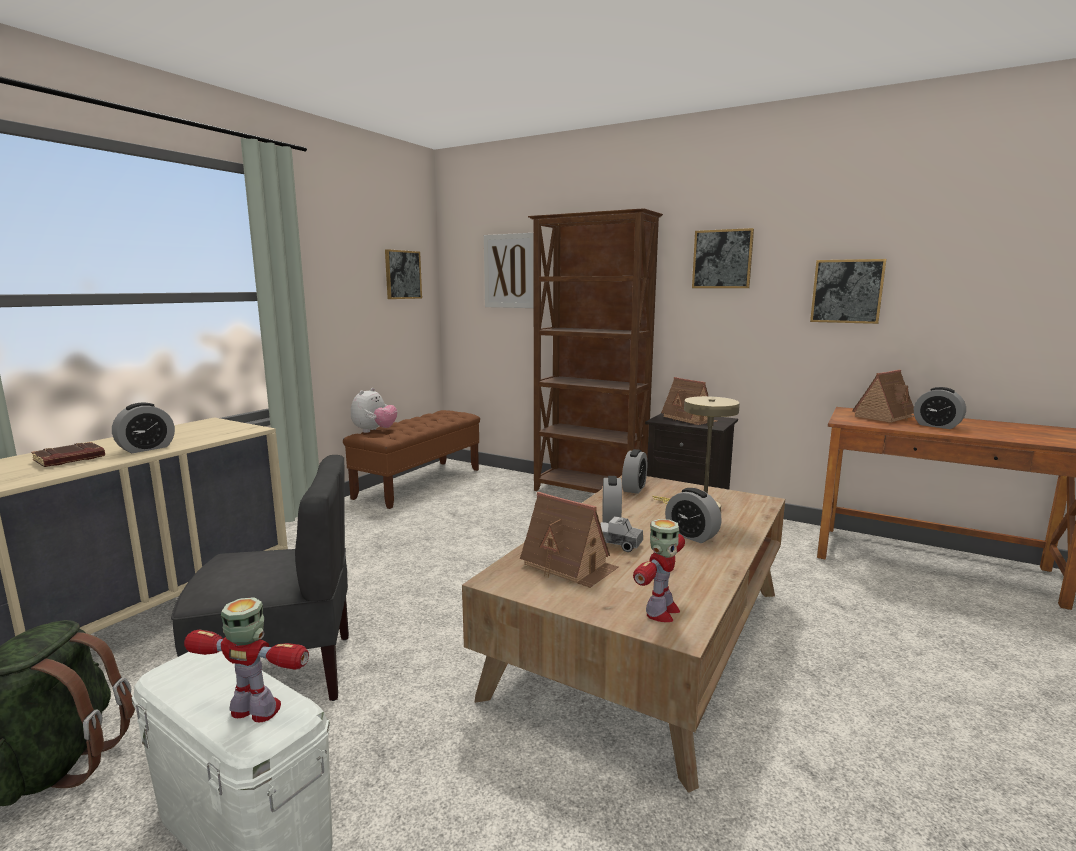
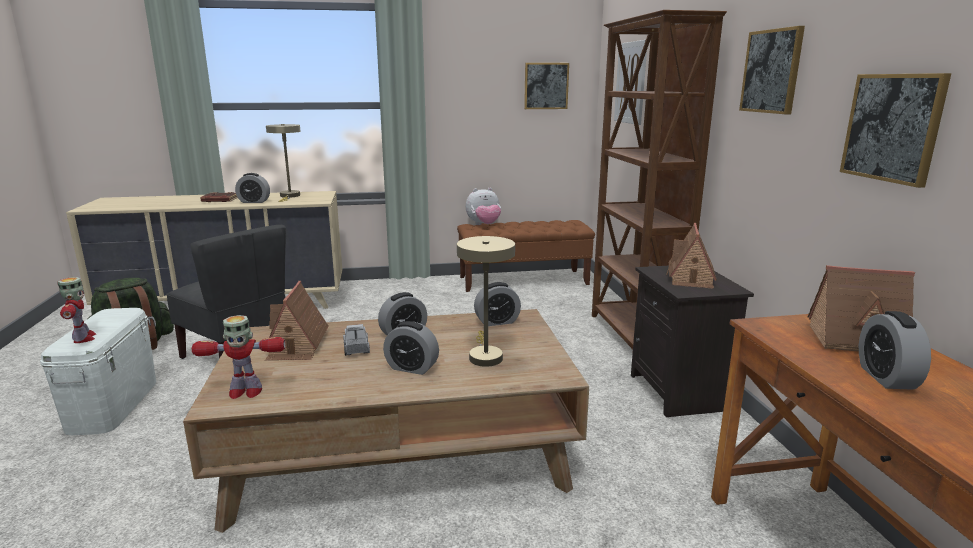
camera: 50 degrees right, 5 degrees up
alarm clock [665,488,722,543] -> alarm clock turned 75 degrees counterclockwise [383,321,439,375]
none -> beige table lamp [266,124,301,202]

